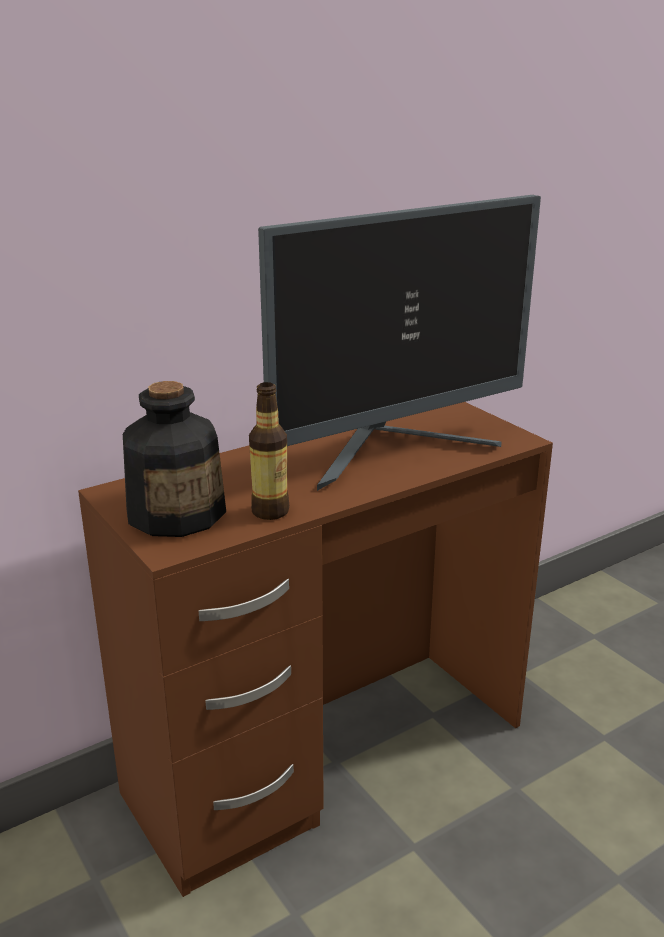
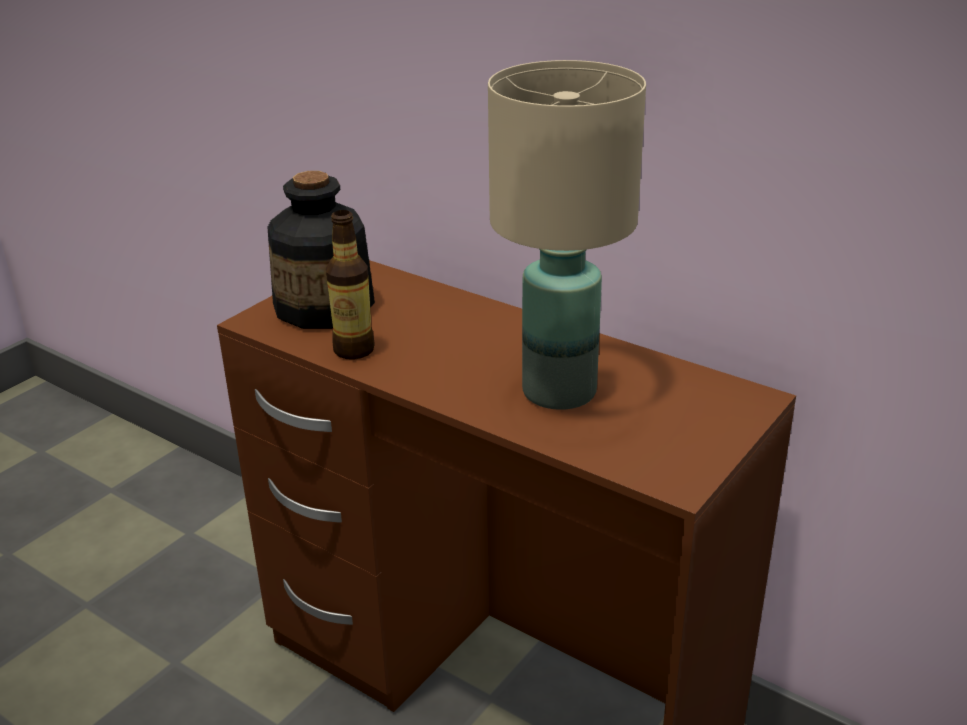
camera: 70 degrees right, 5 degrees up
monitor [258,195,541,491] -> beige table lamp [488,60,646,410]

